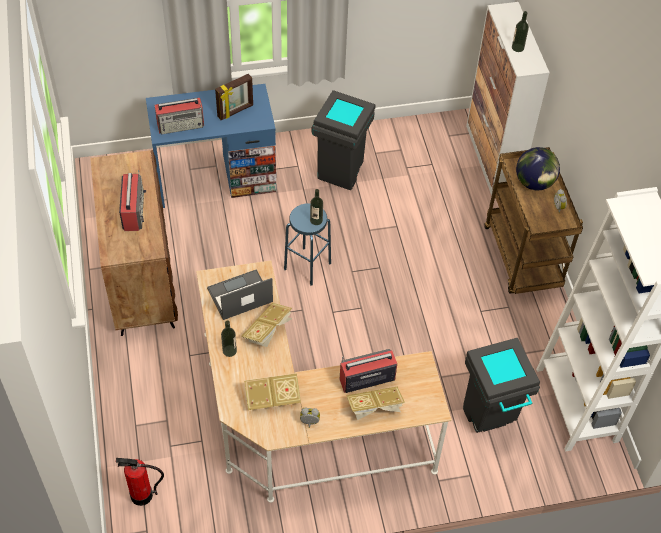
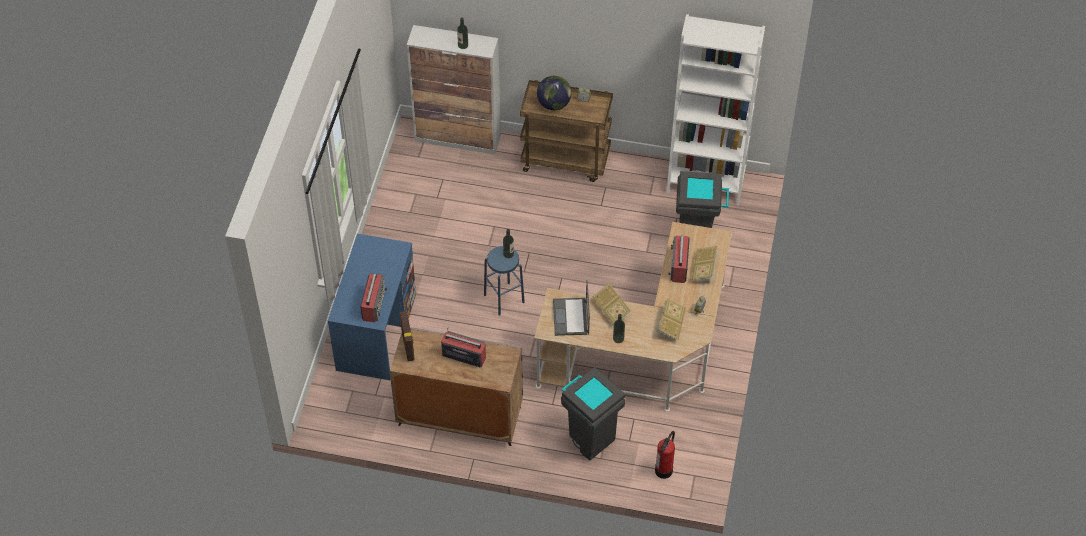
camera: 65 degrees left, 0 degrees up
brown cabinet [90,150,178,336] -> grey cabinet [390,327,523,446]
picture frame [215,74,253,120] -> picture frame moved to [400,311,414,361]
grey trash can [312,90,376,190] -> grey trash can moved to [561,367,625,460]

